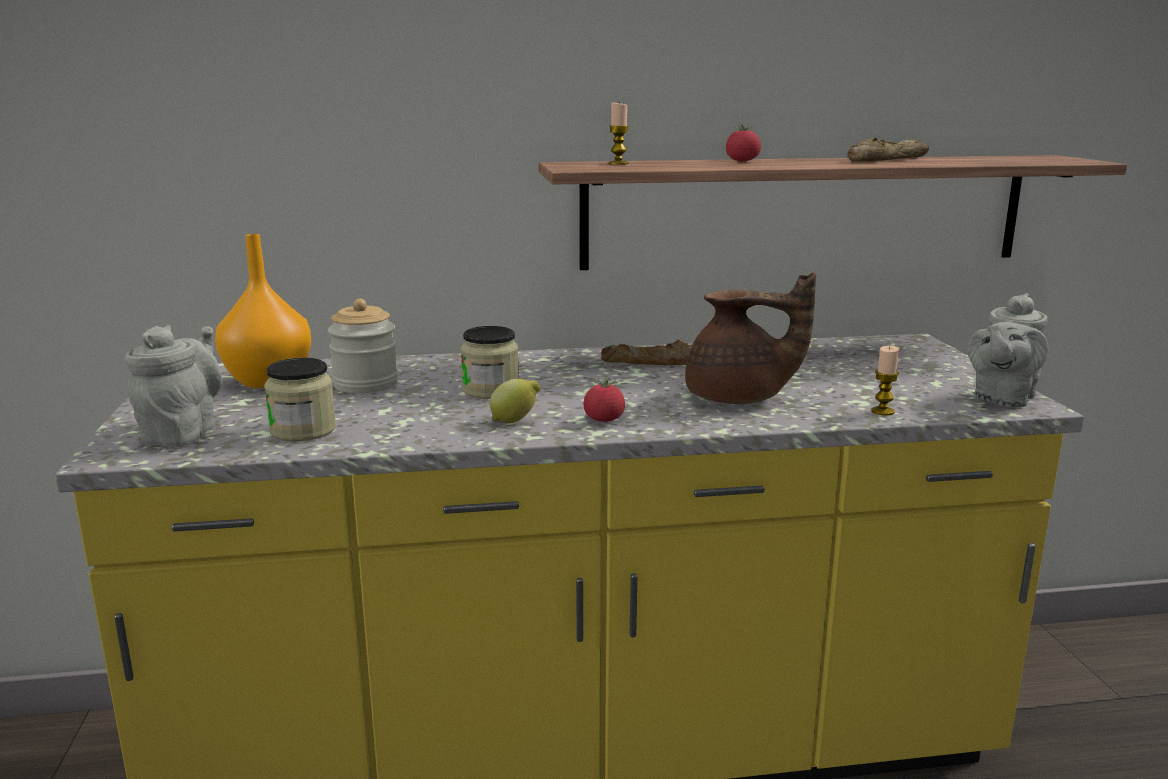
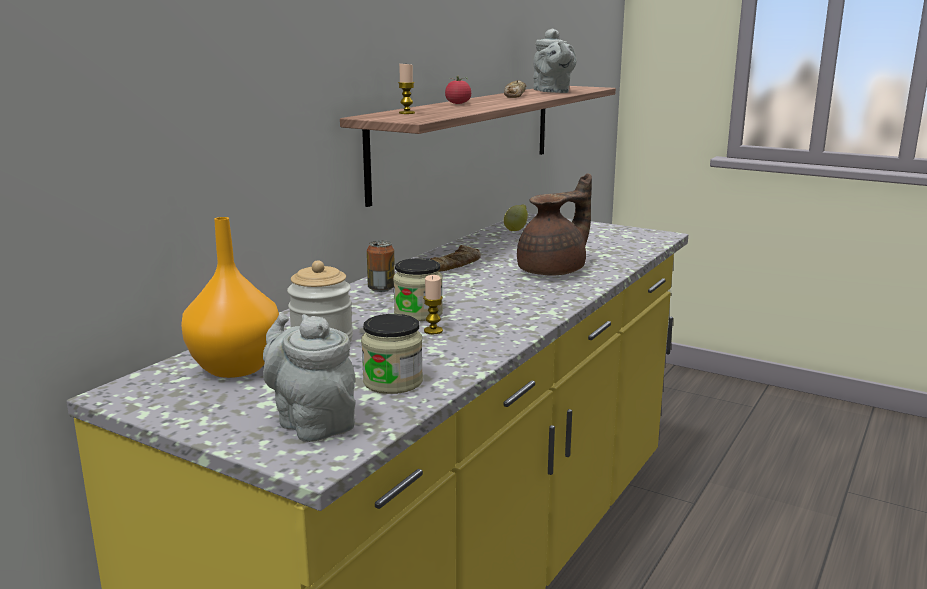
camera: 50 degrees left, 0 degrees up
lemon [490,379,541,423] -> lemon moved to [504,204,528,231]
tomato [584,377,625,422] -> none
candle [871,346,899,416] -> candle moved to [423,275,443,334]
grey teapot [968,293,1048,408] -> grey teapot moved to [533,28,577,93]
none -> can [367,240,395,292]

